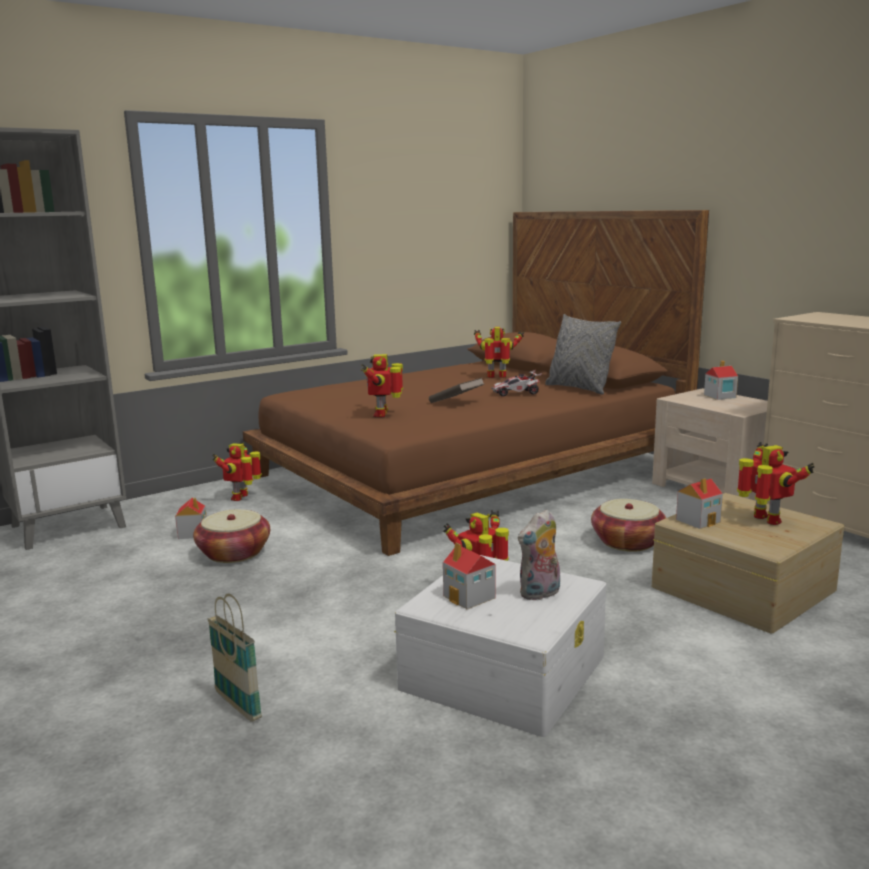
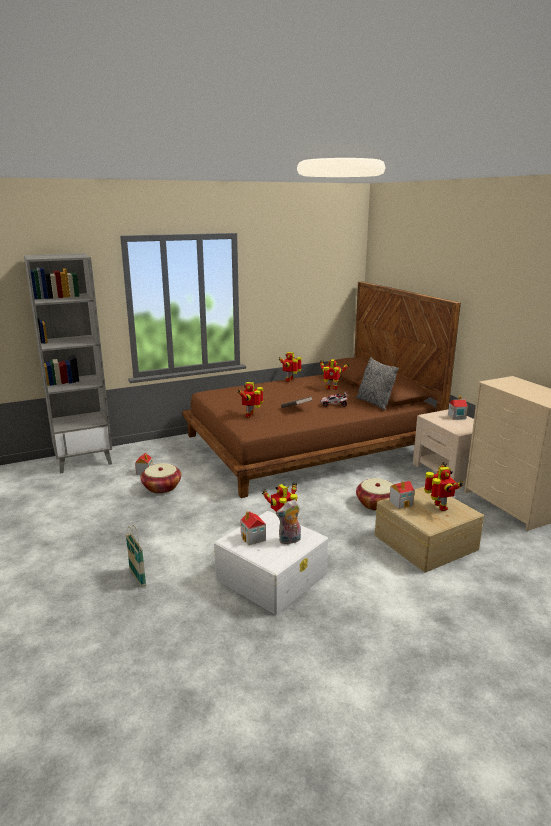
camera: 10 degrees right, 5 degrees up
toy robot [212,442,262,501] -> toy robot moved to [279,352,302,382]

